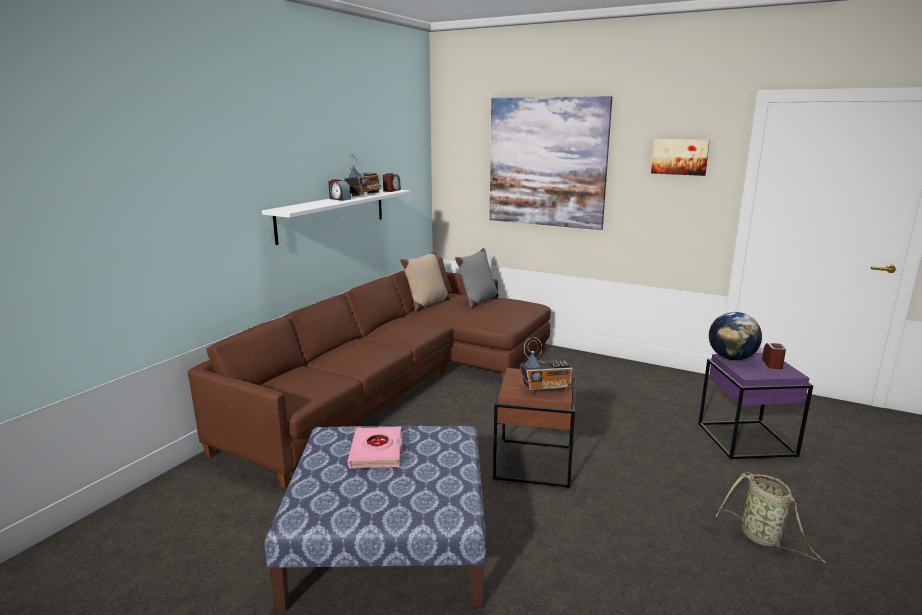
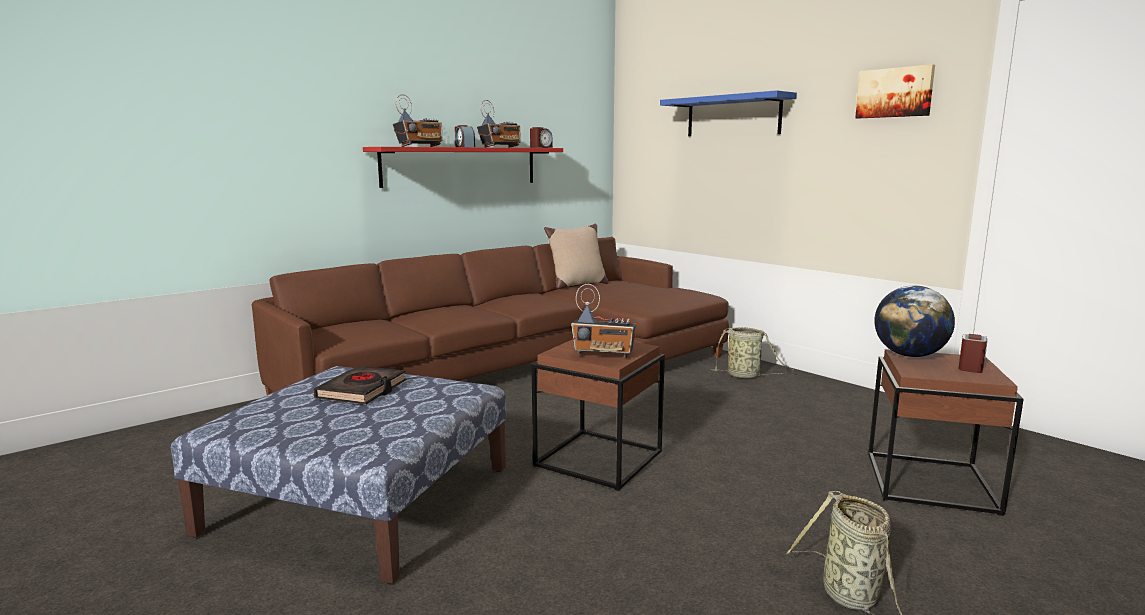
camera: 20 degrees right, 5 degrees down
white shelf [262,189,411,245] -> red shelf [363,147,563,188]
pink book [348,427,402,468] -> black book [313,366,406,405]
grey pillow [455,248,499,308] -> none
picture [490,96,612,230] -> blue shelf [660,90,797,136]
purple side table [698,353,813,460] -> brown side table [868,349,1024,516]
none -> radio [393,94,443,147]
none -> basket [710,327,793,378]

